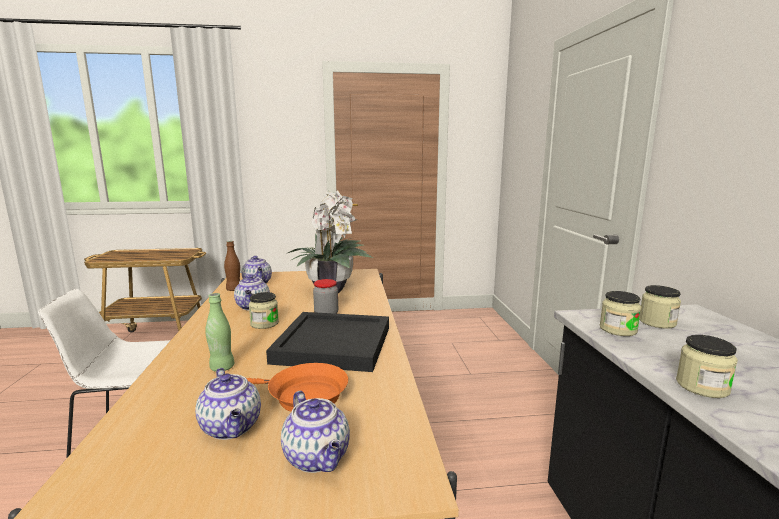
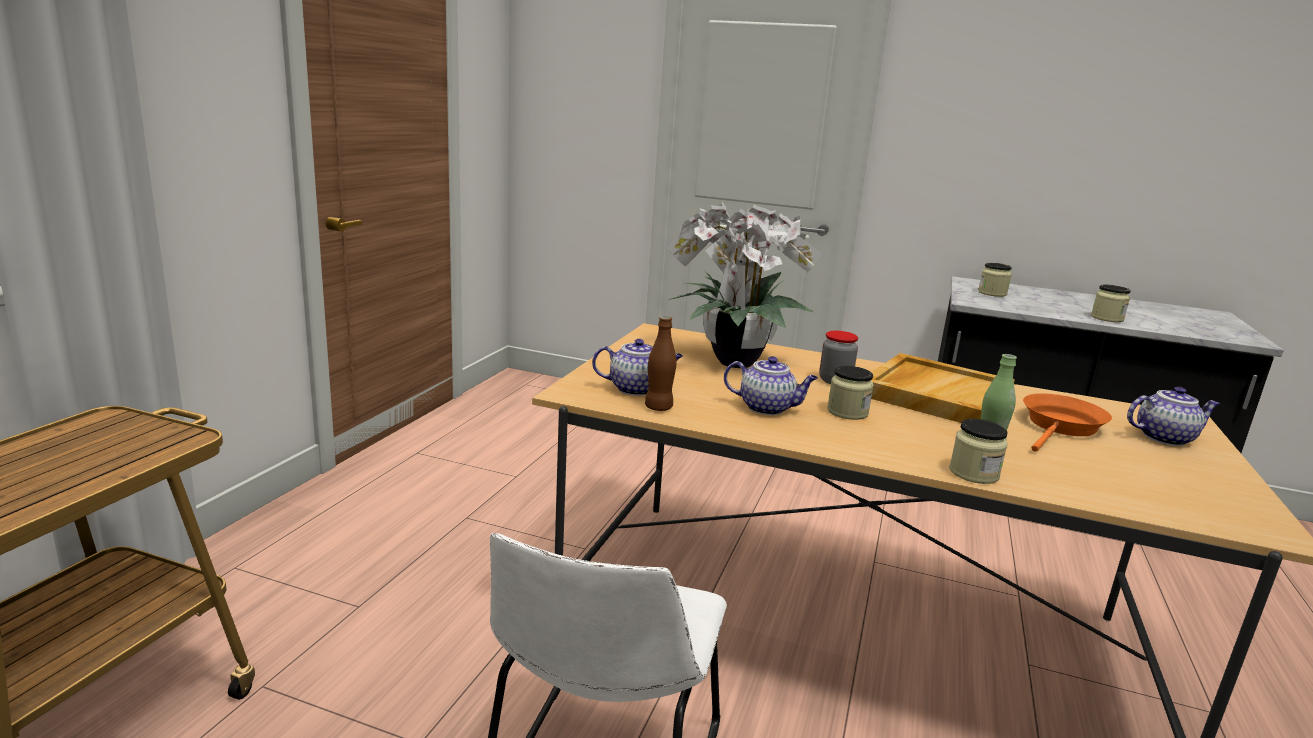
camera: 65 degrees left, 5 degrees up
teapot [195,368,261,440] -> none
black tray [266,312,389,372] -> beige tray [871,353,1015,423]
jar [600,291,641,336] -> jar moved to [949,419,1008,484]

